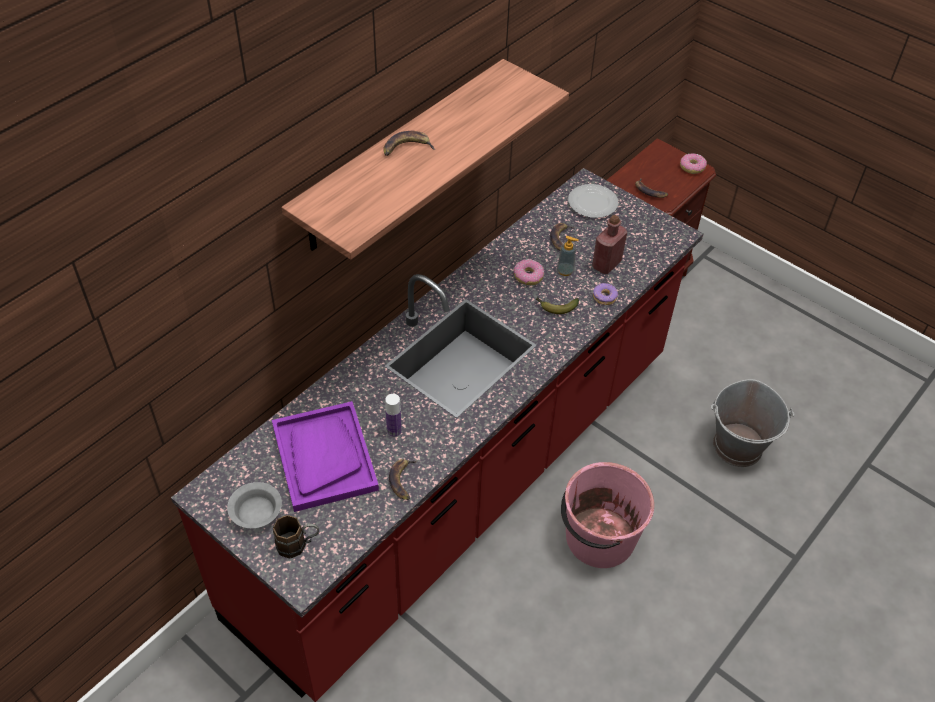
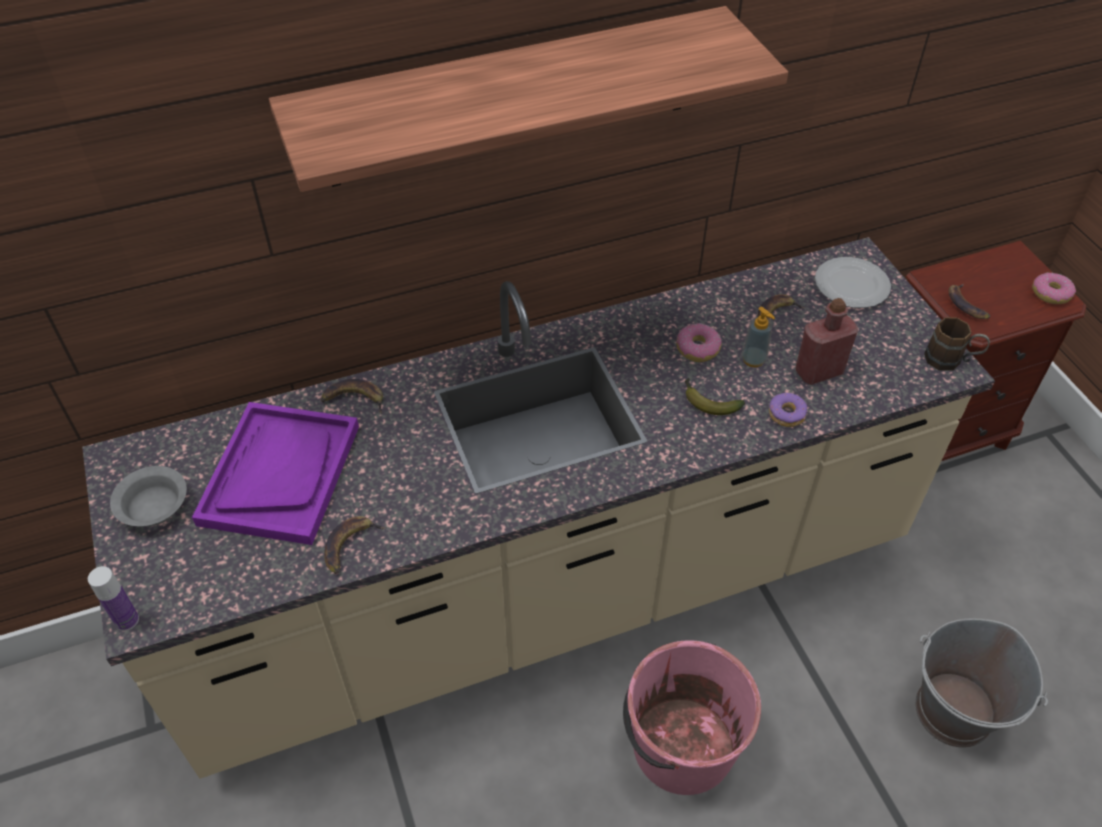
camera: 30 degrees right, 0 degrees up
red counter [171,168,703,702] -> beige counter [82,237,995,778]
brown mug [273,515,319,559] -> brown mug moved to [924,317,990,371]
banana [383,131,435,156] -> banana moved to [321,379,383,414]
bottle [385,394,402,438] -> bottle moved to [88,566,139,631]

